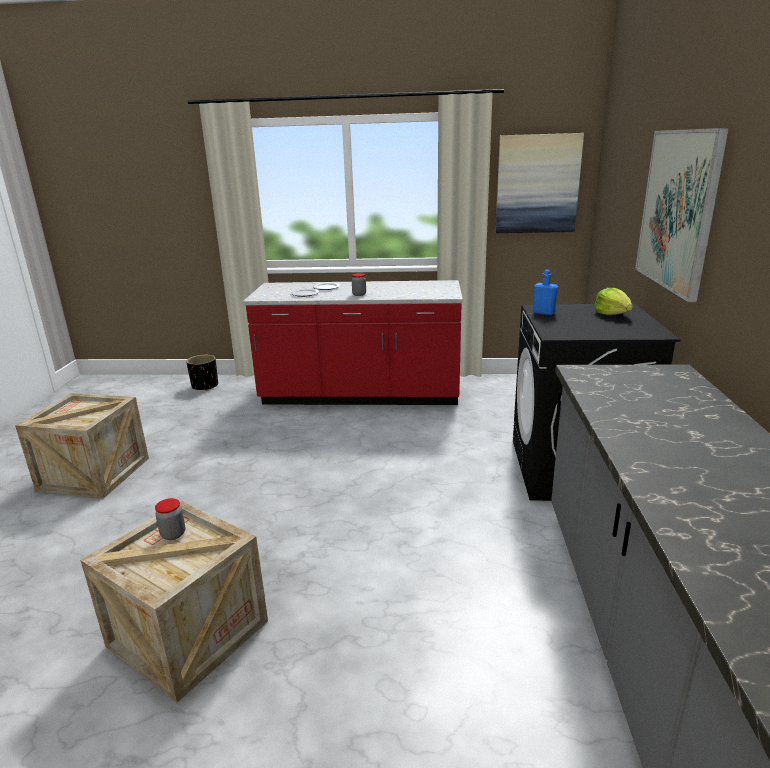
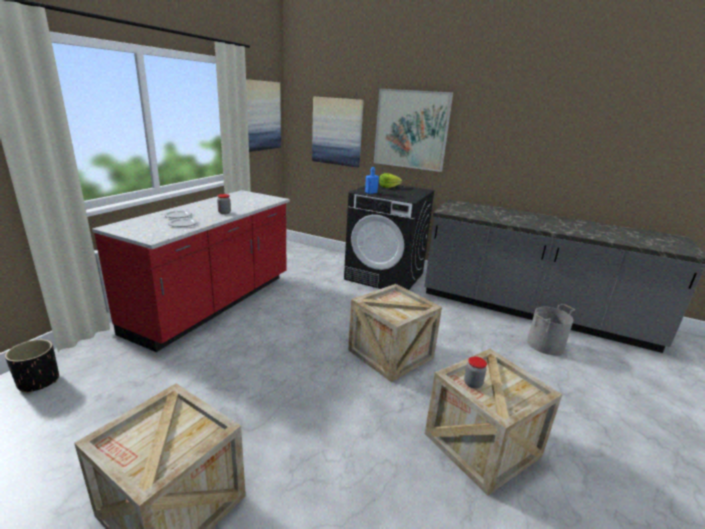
camera: 70 degrees left, 0 degrees up
none -> picture [312,97,364,167]
none -> crate [348,284,442,382]
none -> grey bucket [527,304,575,355]

